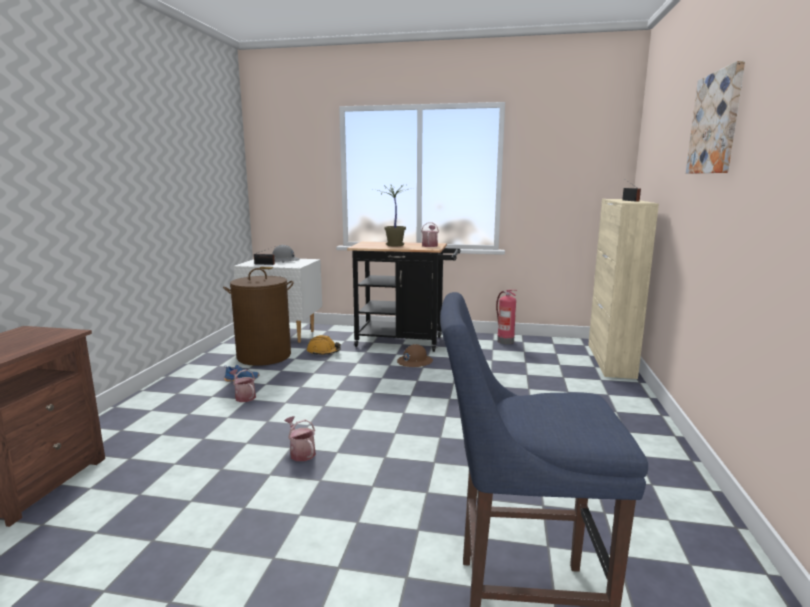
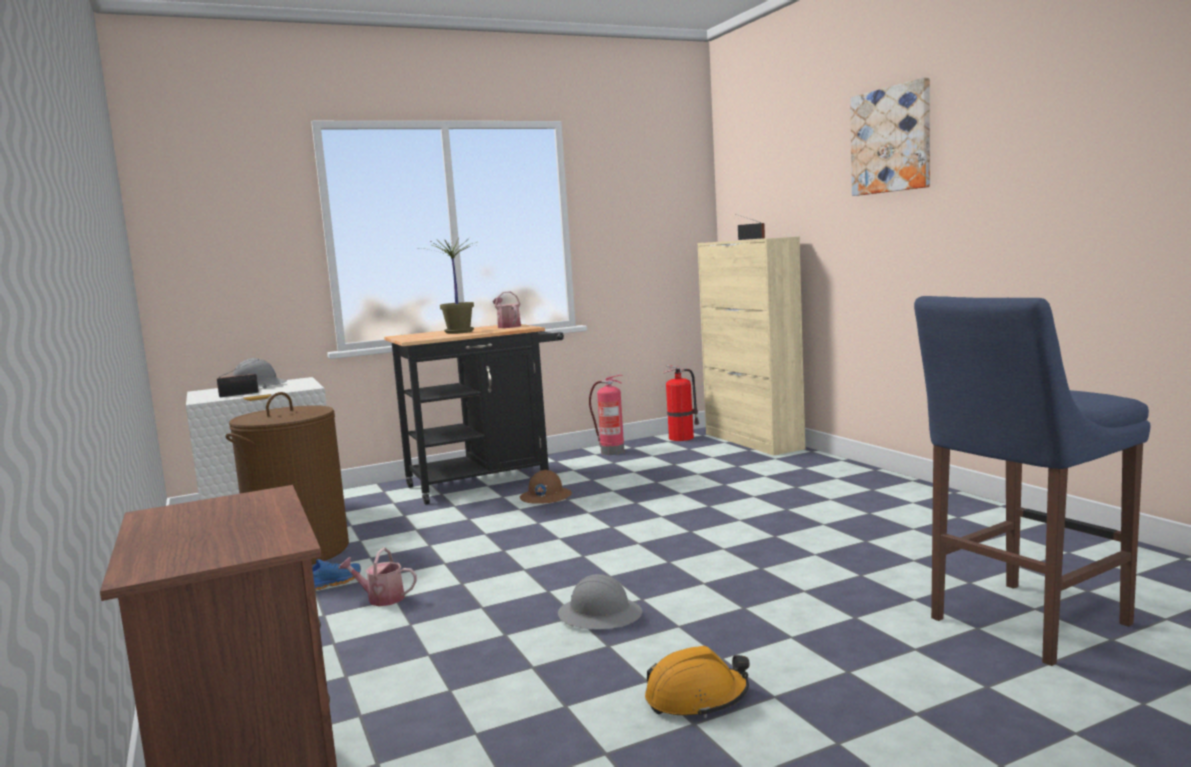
camera: 35 degrees left, 5 degrees down
watering can [284,416,316,461] -> grey hard hat [558,574,642,629]
orange hard hat [307,335,341,355] -> orange hard hat moved to [645,646,750,718]
none -> fire extinguisher [664,365,700,441]

